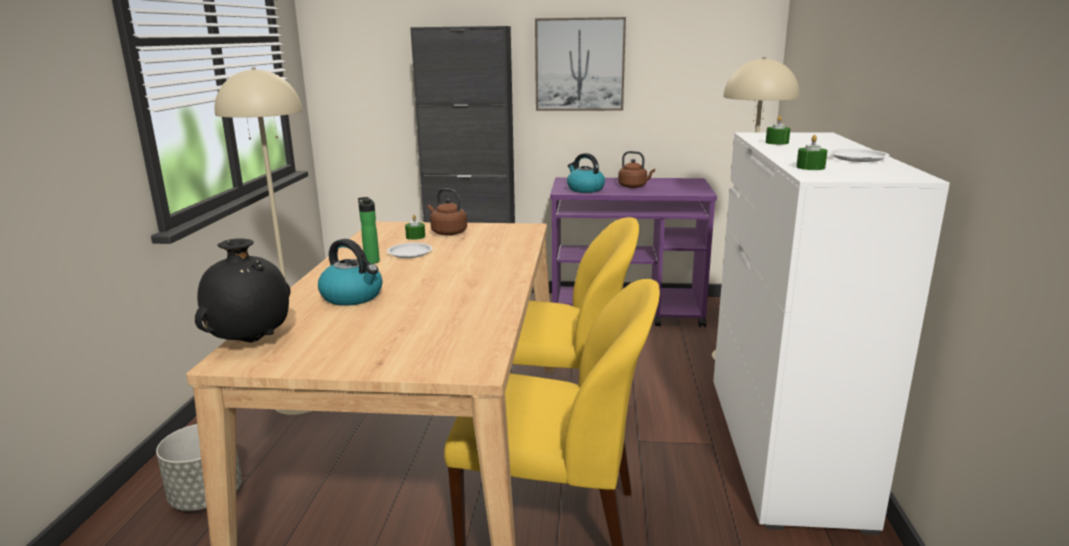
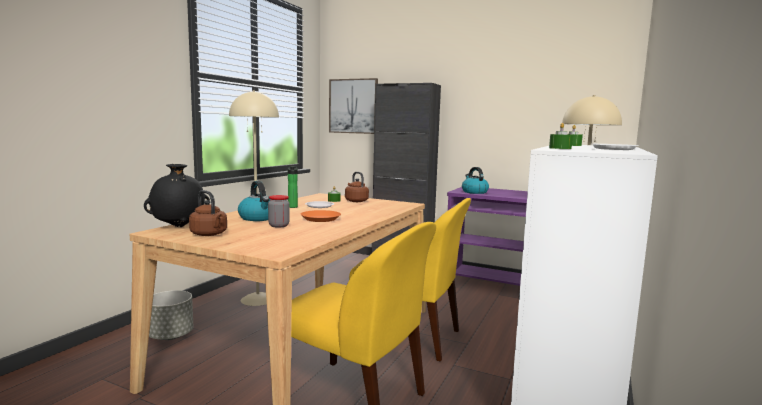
camera: 20 degrees right, 10 degrees down
picture [535,17,626,111] -> picture moved to [329,78,378,134]
brown kettle [618,151,655,188] -> brown kettle moved to [189,190,227,236]
none -> jar [268,195,290,228]
none -> orange plate [301,210,341,222]

